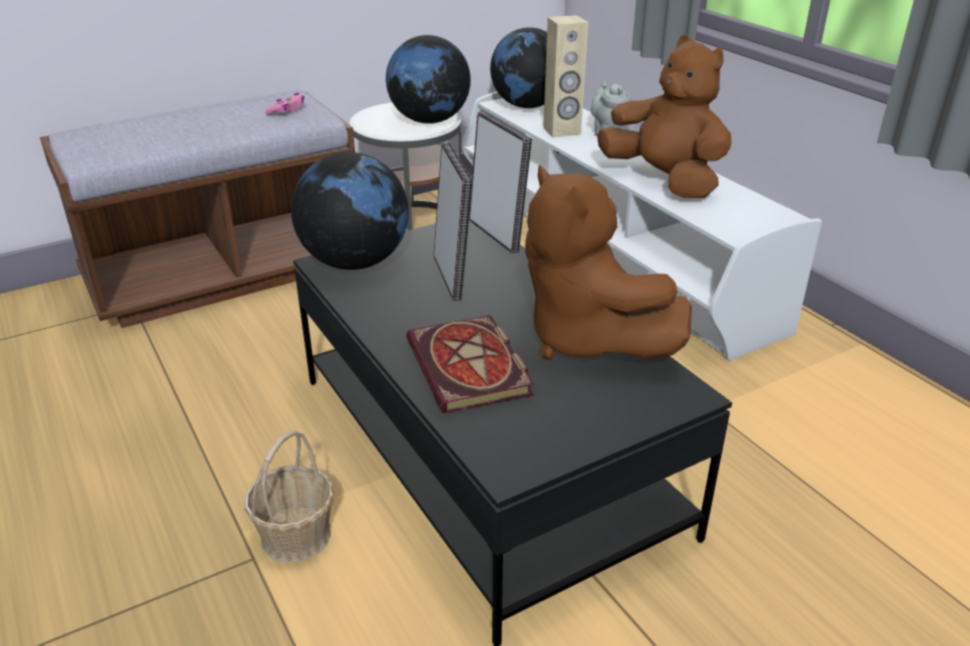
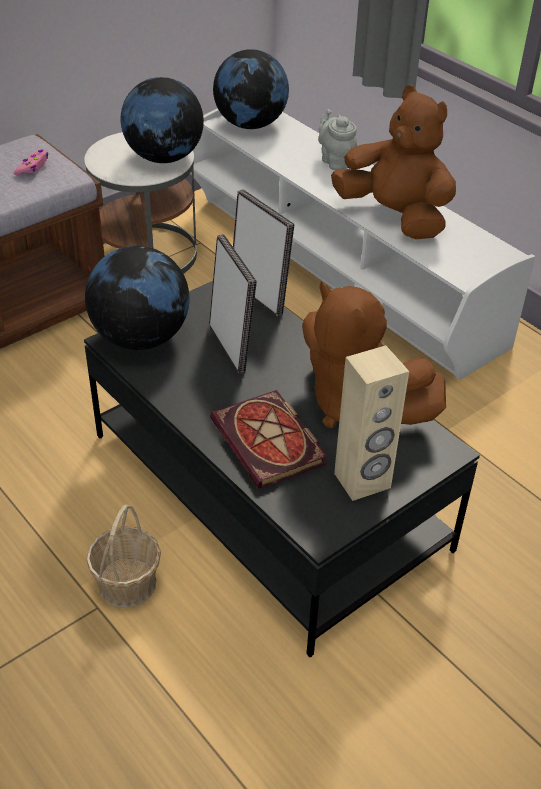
camera: 10 degrees left, 10 degrees up
beige speaker [543,15,588,138] -> beige speaker moved to [334,345,409,501]

